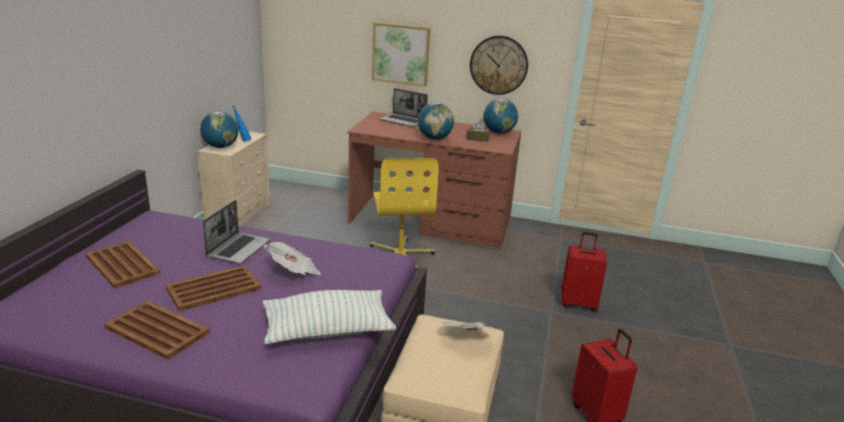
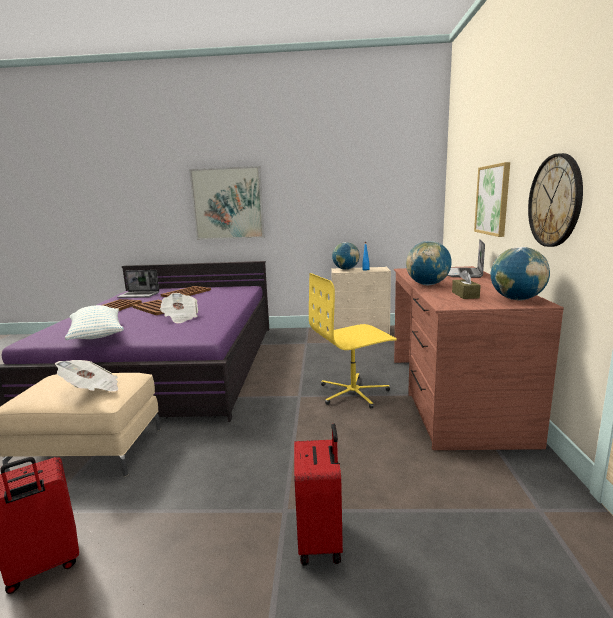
camera: 80 degrees right, 10 degrees down
laptop [203,200,270,264] -> laptop moved to [117,270,159,298]
none -> picture [189,166,265,240]

